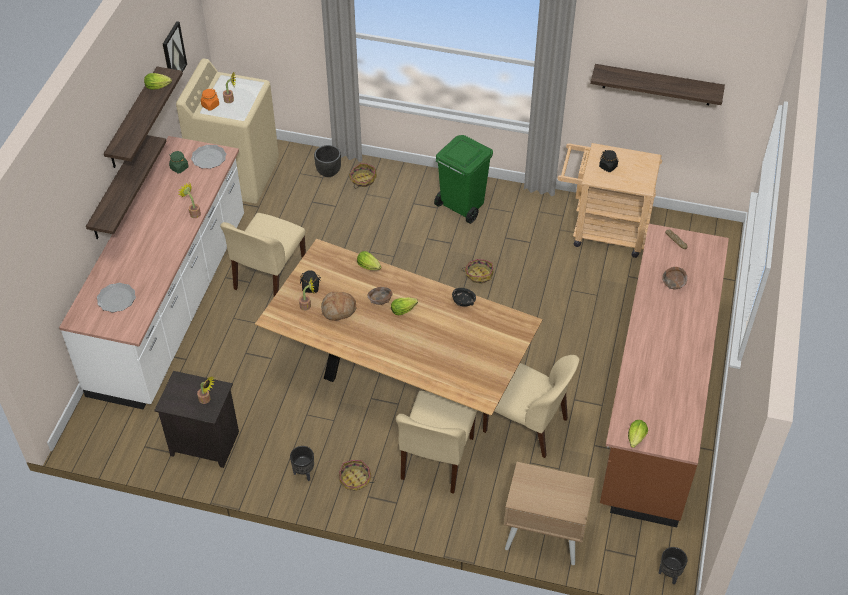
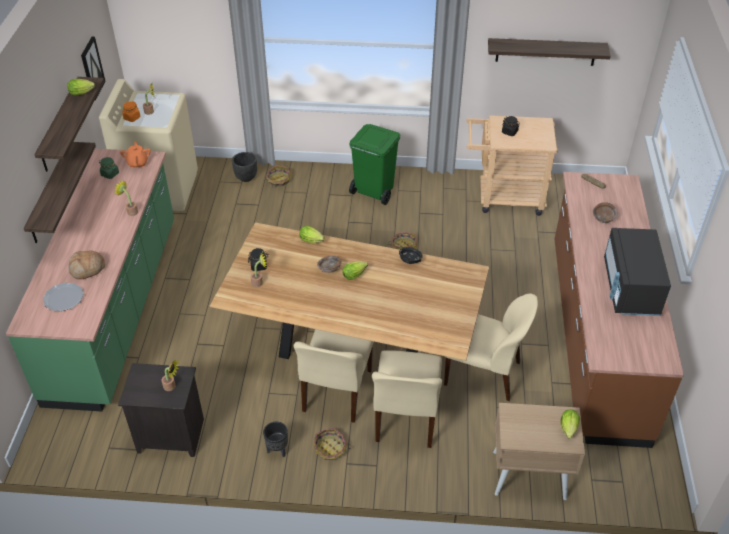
camera: 10 degrees left, 5 degrees down
white counter [59,136,244,410] -> green counter [6,149,174,412]
plate [191,145,226,169] -> orange teapot [120,141,151,168]
beige chair [220,213,306,296] -> beige chair moved to [294,329,374,423]
bread [321,292,357,321] -> bread moved to [68,251,105,279]
lettuce [628,420,648,448] -> lettuce moved to [561,409,580,439]
black planter [659,547,687,584] -> none
none -> black microwave [604,228,671,316]

